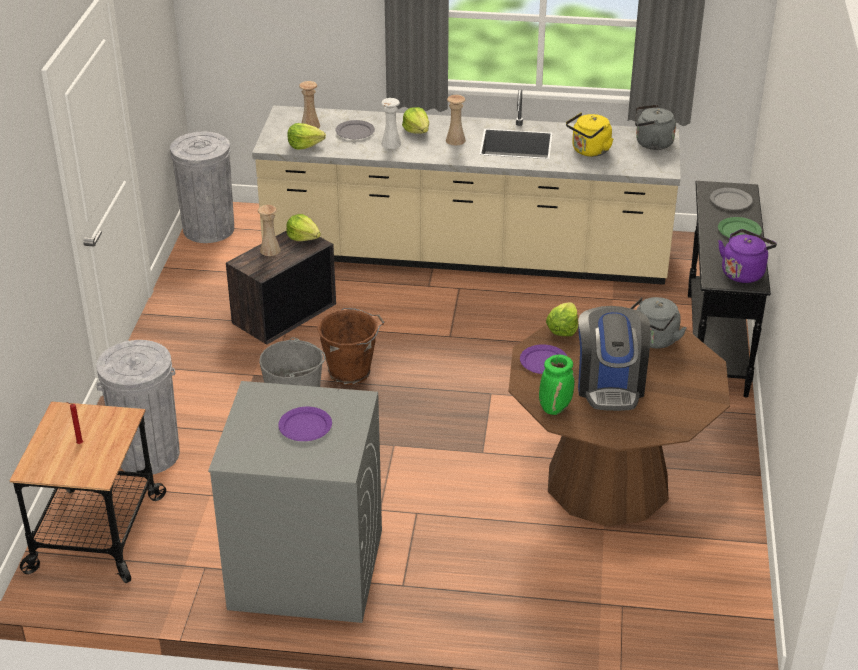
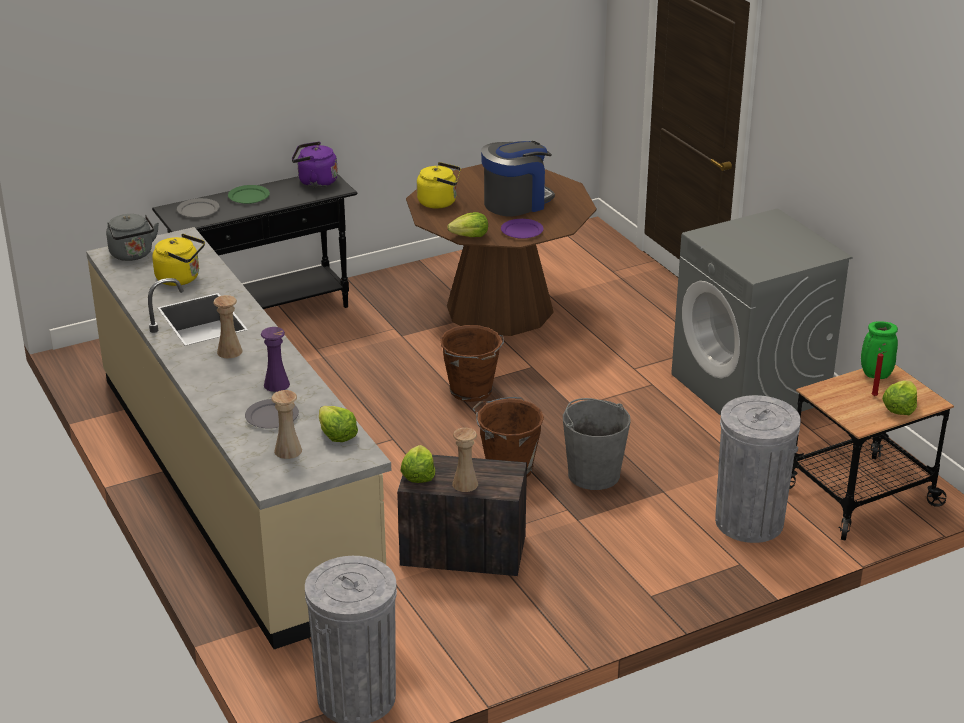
camera: 125 degrees left, 5 degrees down
purple plate [278,407,332,441] -> none
white vase [381,98,401,149] -> purple vase [261,327,290,392]
lettuce [402,107,429,134] -> lettuce moved to [882,381,917,416]
green vase [539,355,575,415] -> green vase moved to [861,321,898,379]
grey kettle [630,297,686,348] -> yellow kettle [417,162,461,209]
none -> brown bucket [440,325,504,402]

